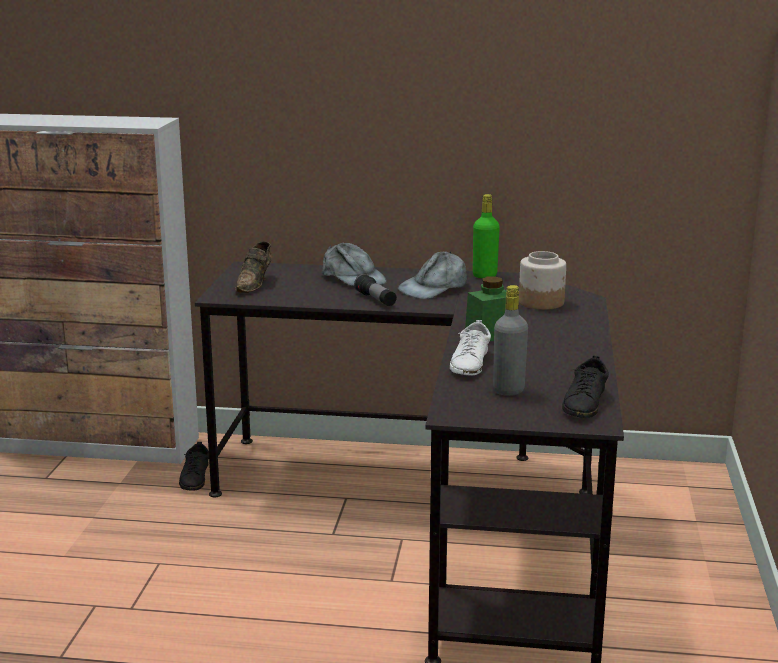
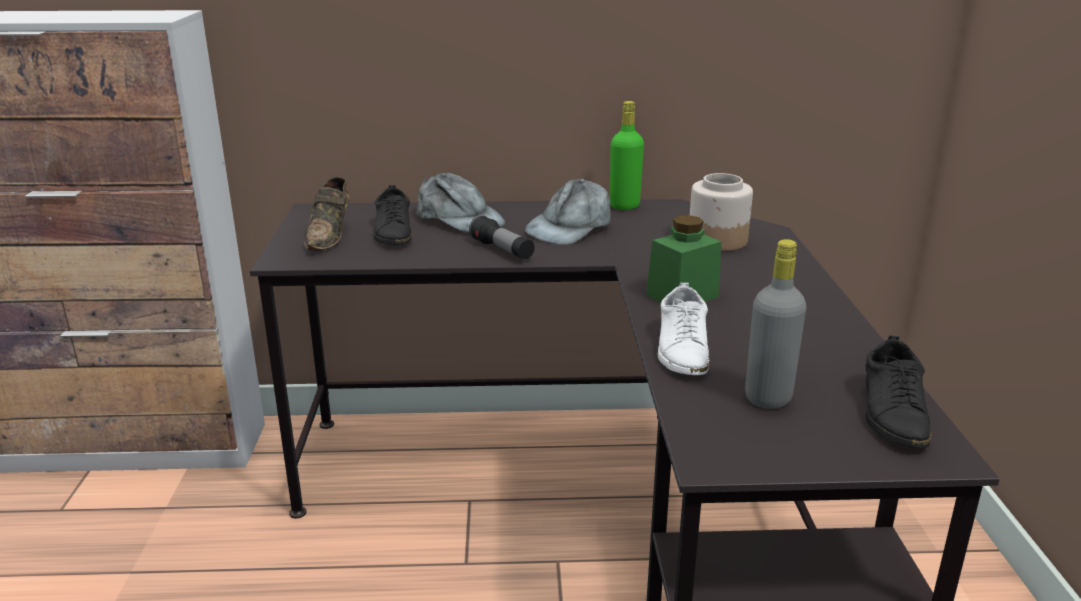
camera: 10 degrees left, 5 degrees up
black shoe [179,442,209,490] -> black shoe moved to [374,185,412,245]

